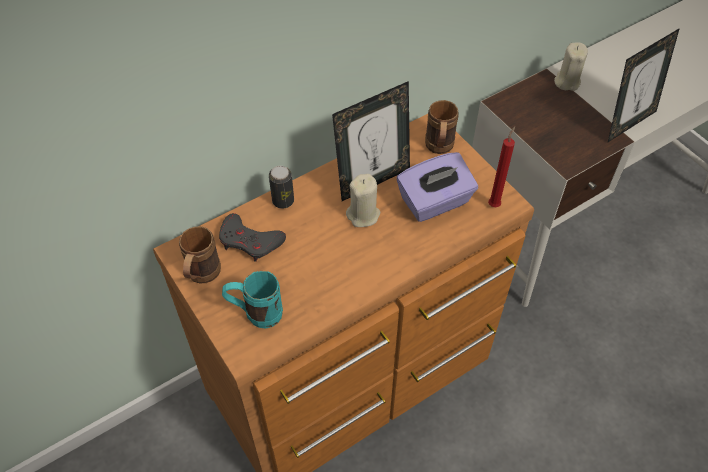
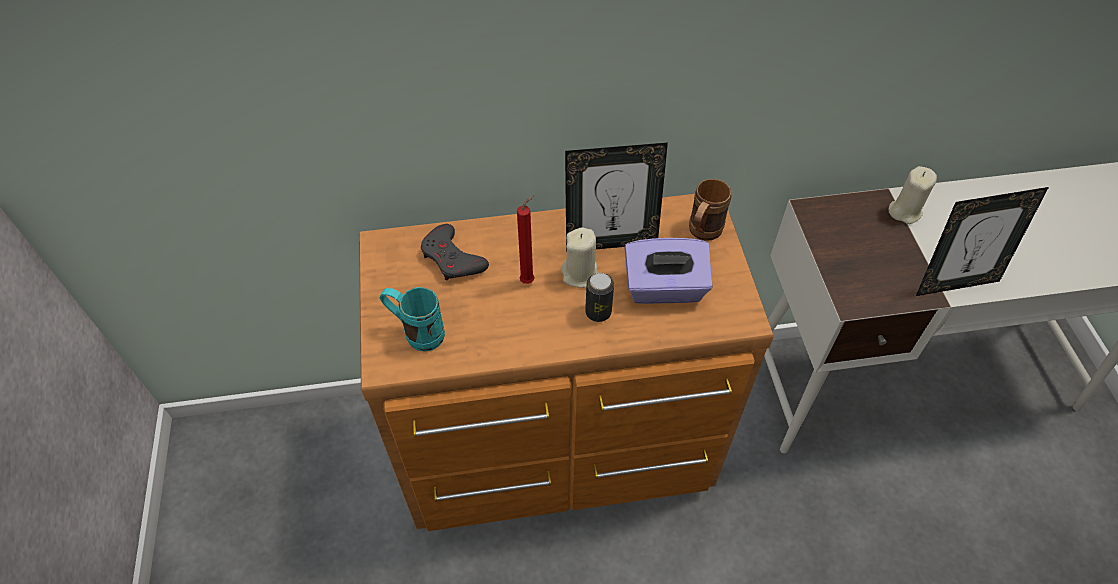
camera: 25 degrees right, 0 degrees up
brown mug [179,226,221,283] -> none
can [269,166,294,208] -> can moved to [585,273,614,322]
red candle [488,126,515,207] -> red candle moved to [517,195,535,284]

